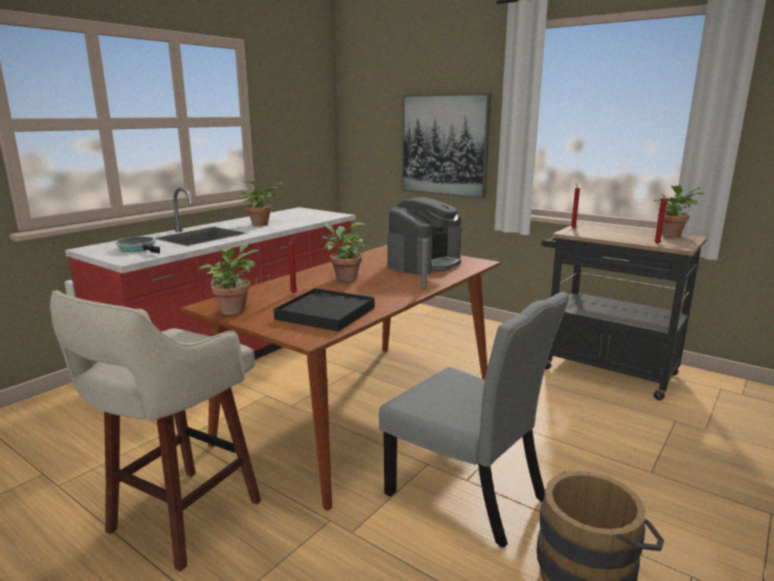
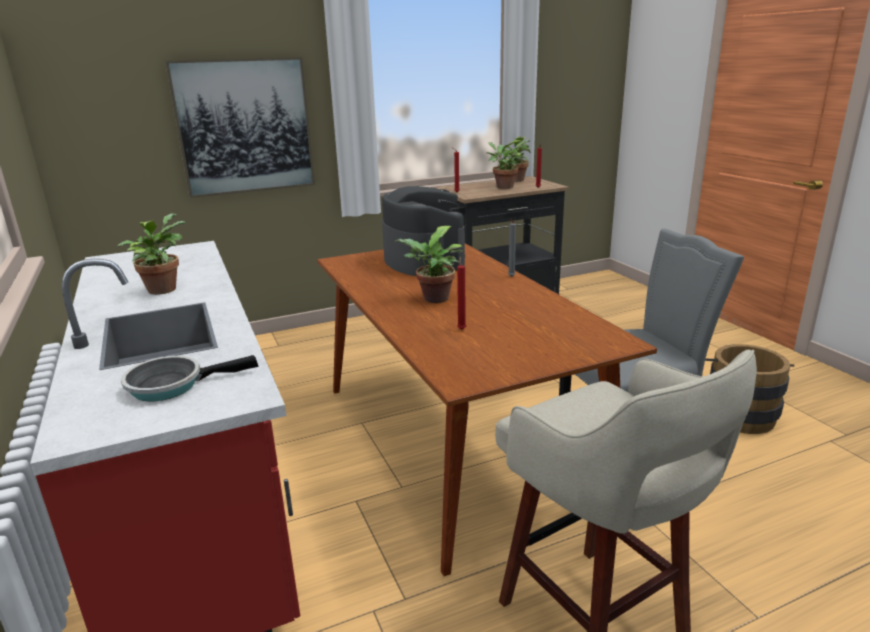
camera: 60 degrees left, 5 degrees up
potted plant [199,242,259,315] -> potted plant moved to [486,140,522,189]
black tray [274,288,375,332] -> none

